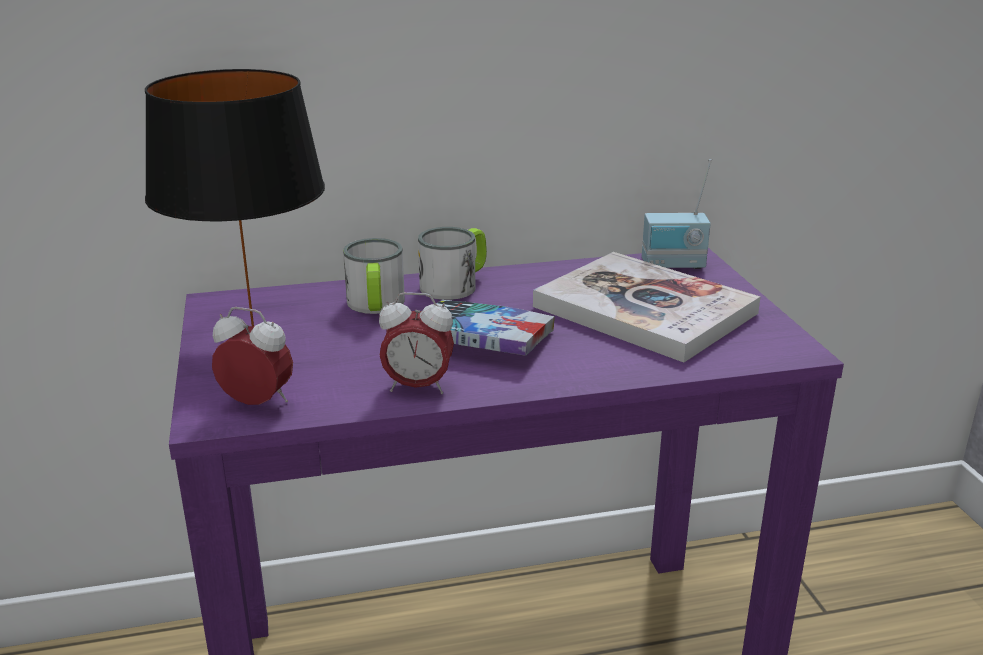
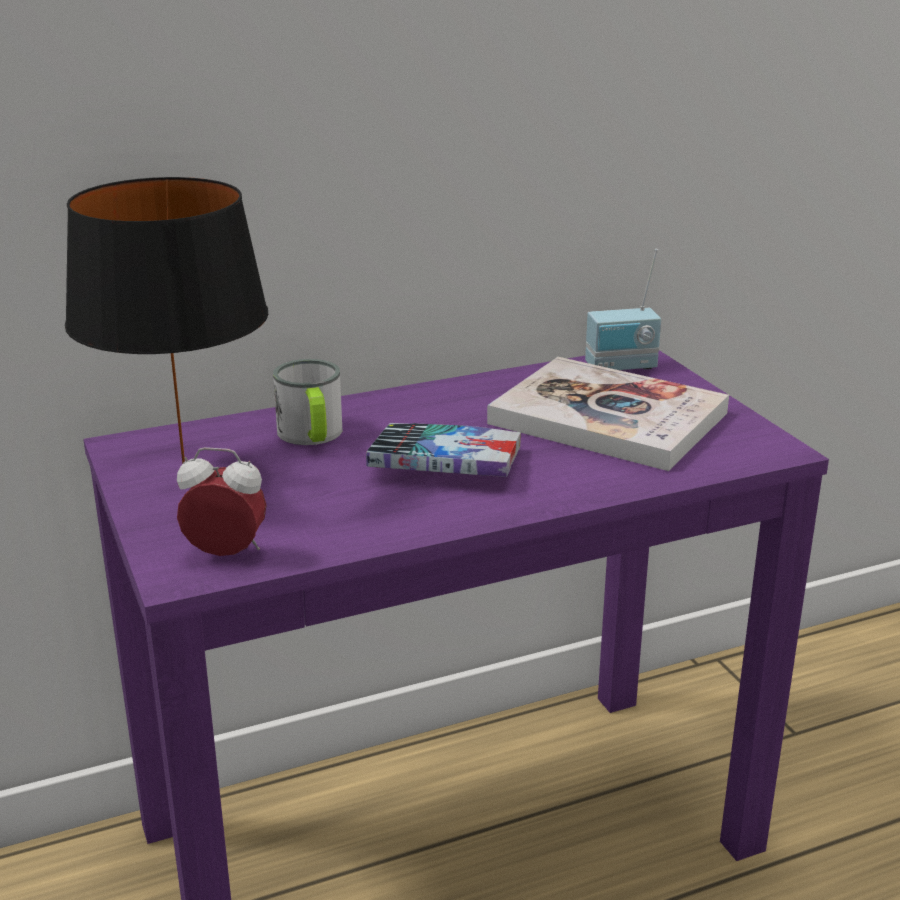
camera: 10 degrees left, 0 degrees up
alarm clock [379,292,454,394] -> none
mug [418,227,487,300] -> none

